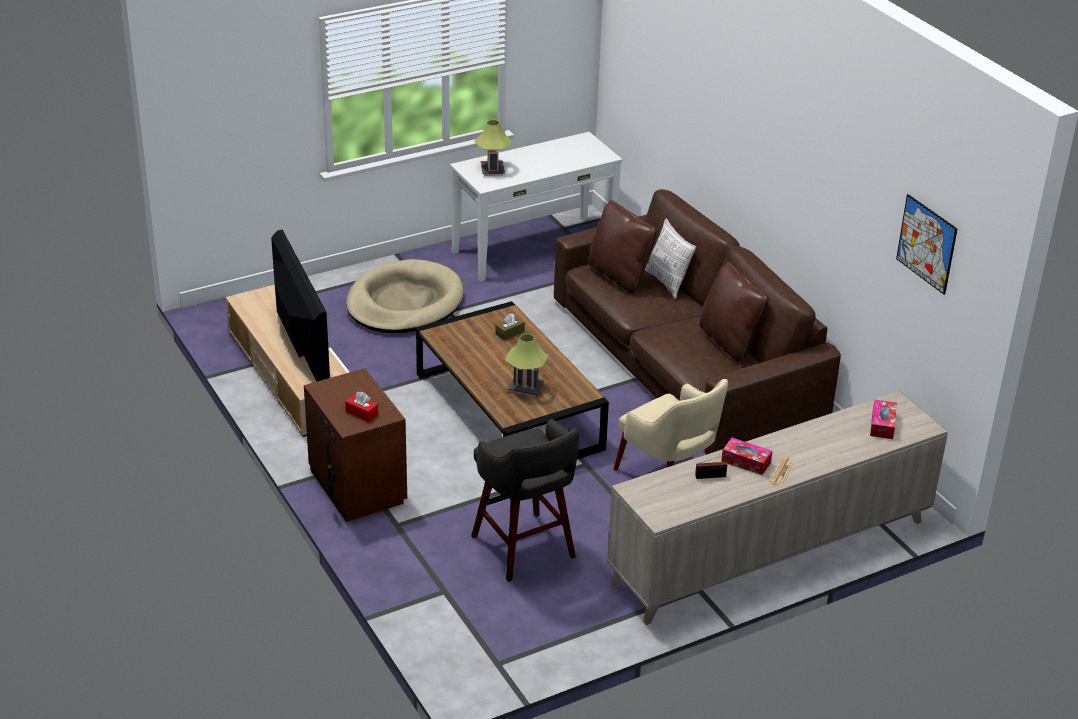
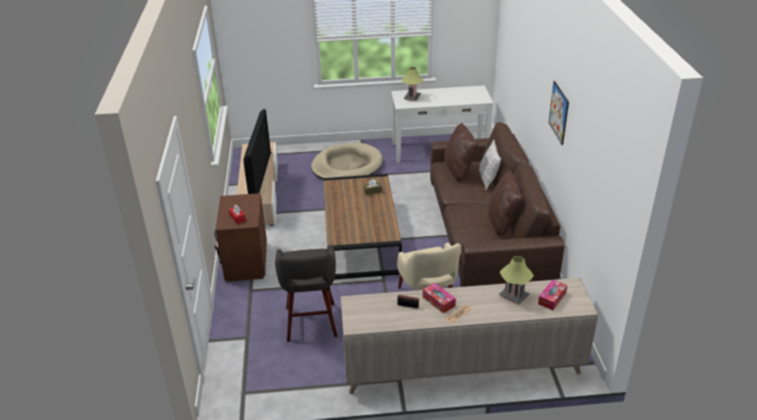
camera: 25 degrees right, 0 degrees up
table lamp [505,334,548,397] -> table lamp moved to [499,256,534,305]
picture [896,194,957,295] -> picture moved to [548,81,569,145]

